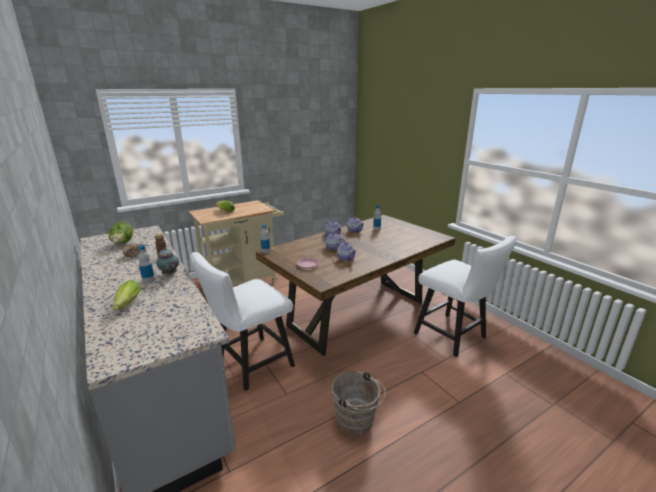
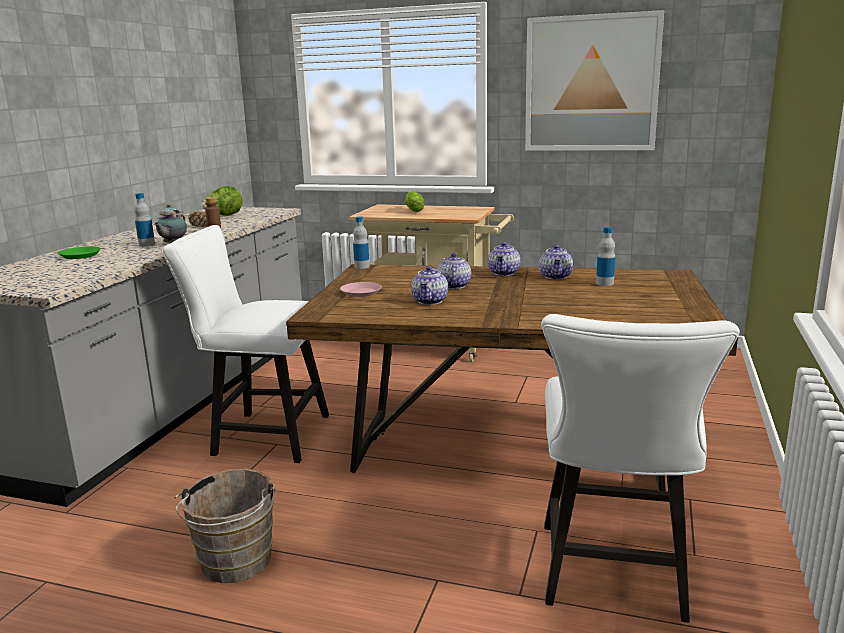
camera: 50 degrees right, 5 degrees down
lettuce [113,280,141,310] -> green plate [58,246,101,259]
none -> picture [525,10,664,151]

